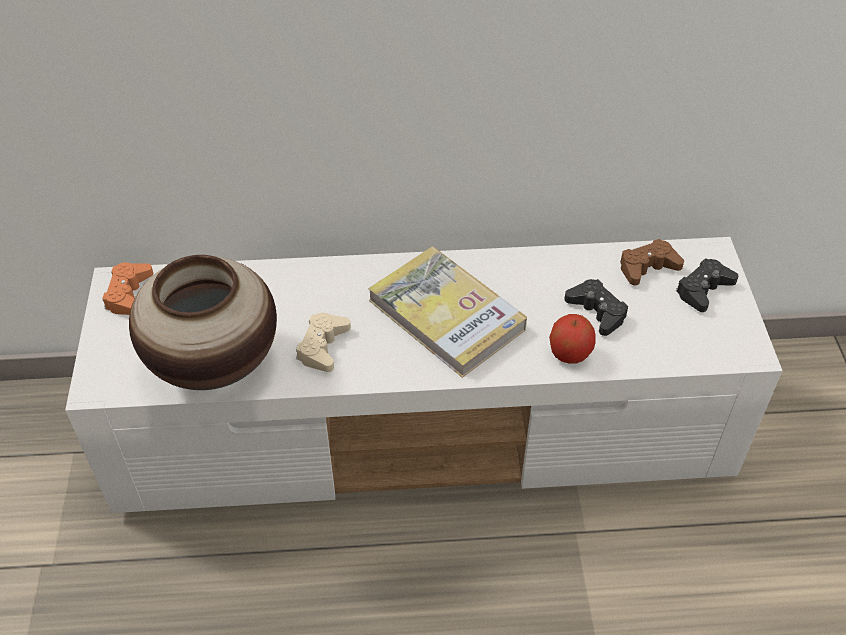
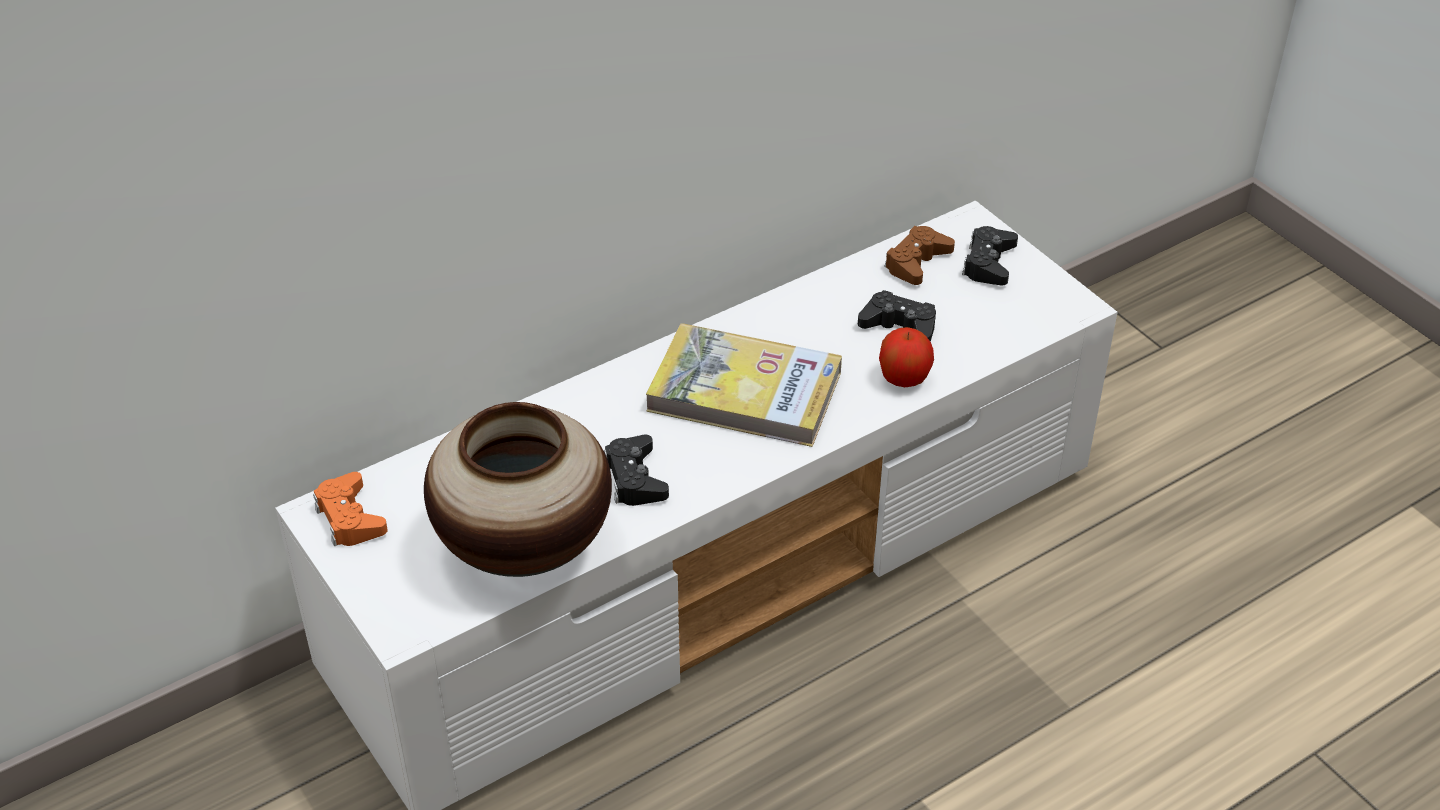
camera: 30 degrees left, 5 degrees down
beige game controller [296,313,351,372] -> black game controller [604,435,669,506]

